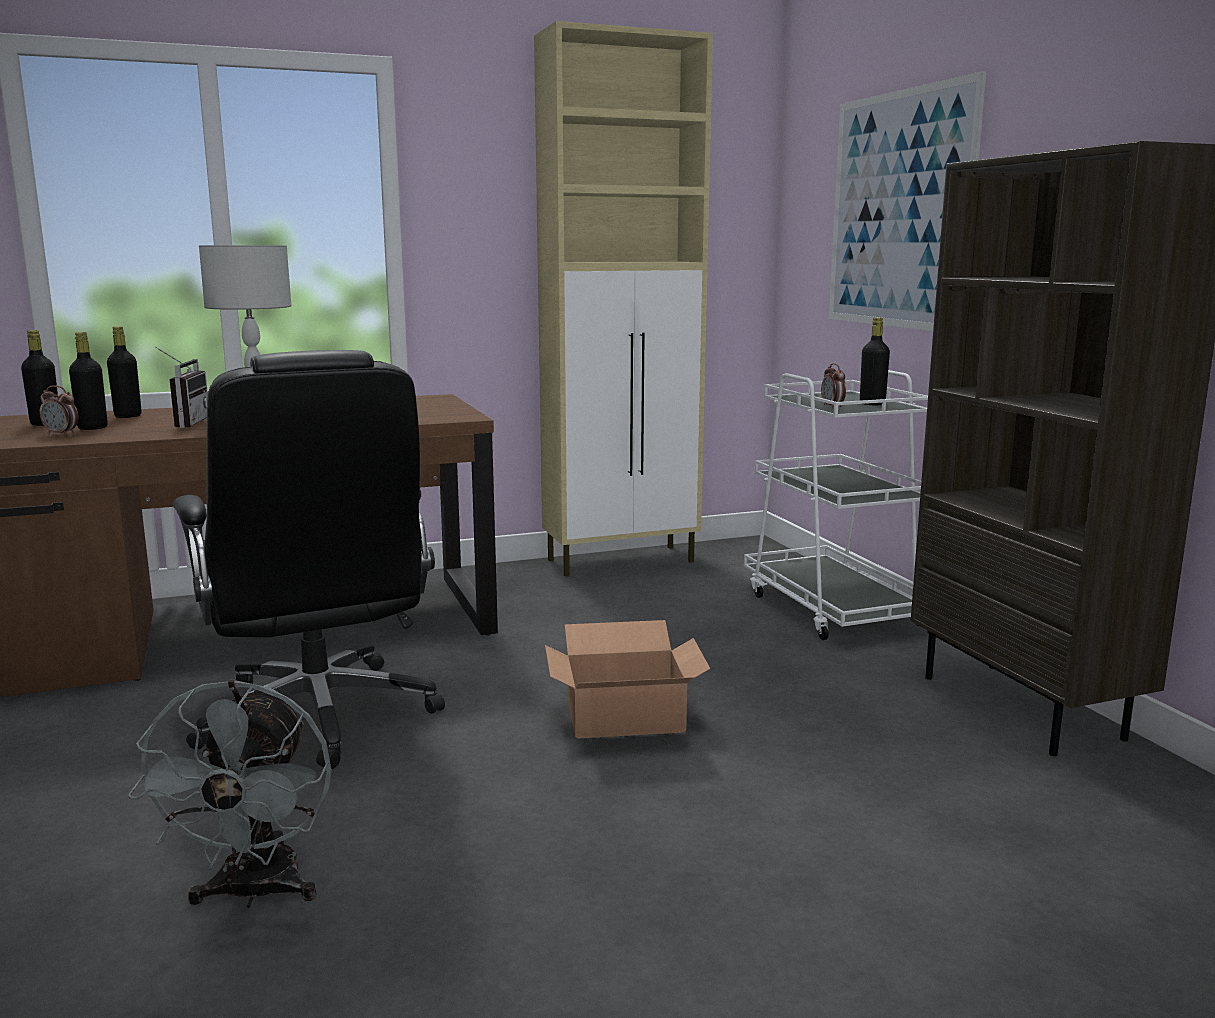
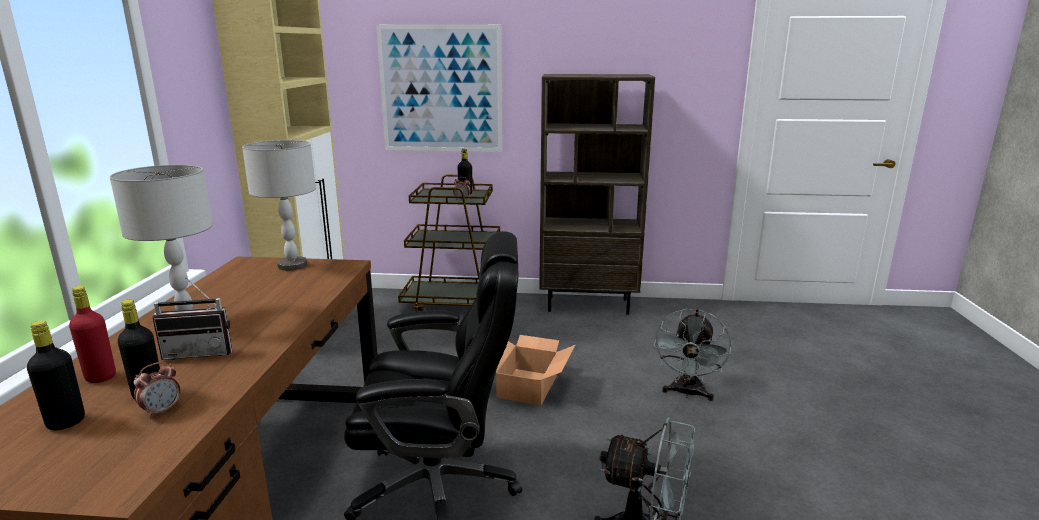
camera: 65 degrees left, 5 degrees up
black bottle [107,326,142,418] -> red bottle [69,286,116,383]
radio [155,347,208,428] -> radio turned 150 degrees clockwise [153,277,232,360]
white cart [744,370,928,640] -> brown cart [398,174,500,311]
none -> grey table lamp [242,140,316,271]
none -> grey fan [653,309,731,401]

